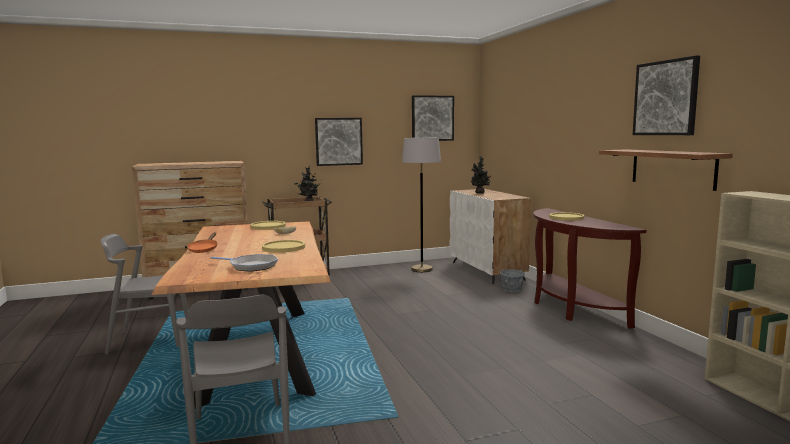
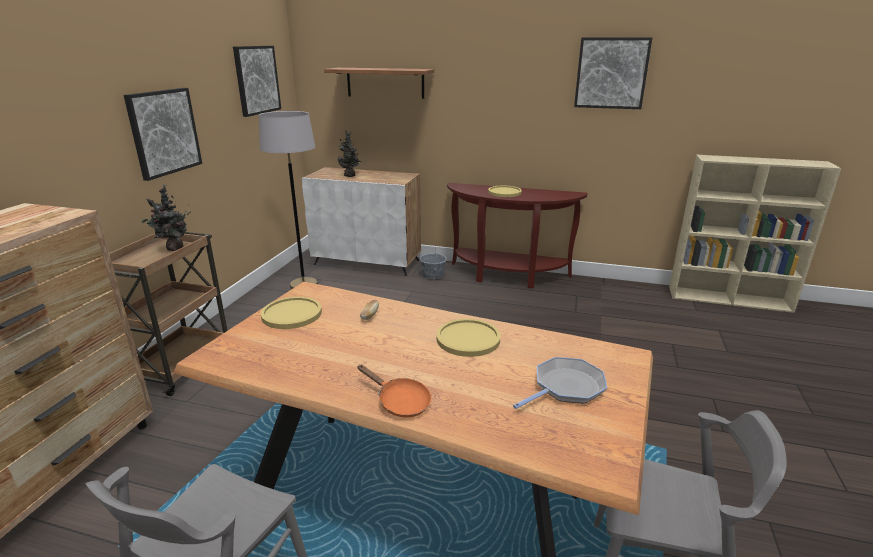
camera: 55 degrees left, 15 degrees up
shelf [599,149,733,191] -> shelf moved to [324,68,434,99]

